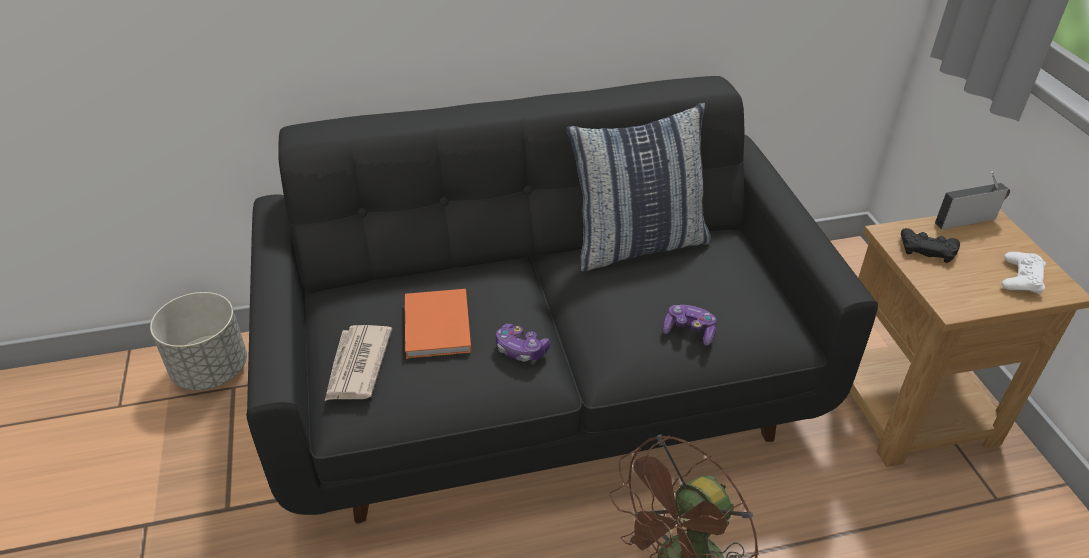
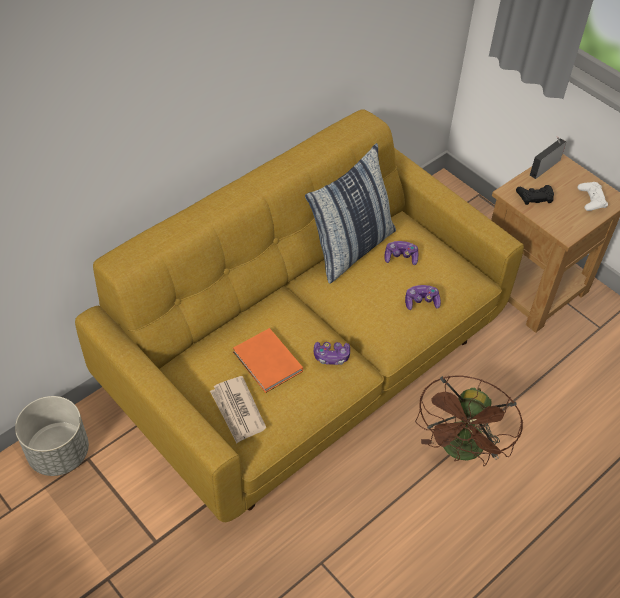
camera: 30 degrees left, 10 degrees up
black sofa [247,76,878,524] -> yellow sofa [75,109,524,522]
none -> game controller [385,241,418,265]

